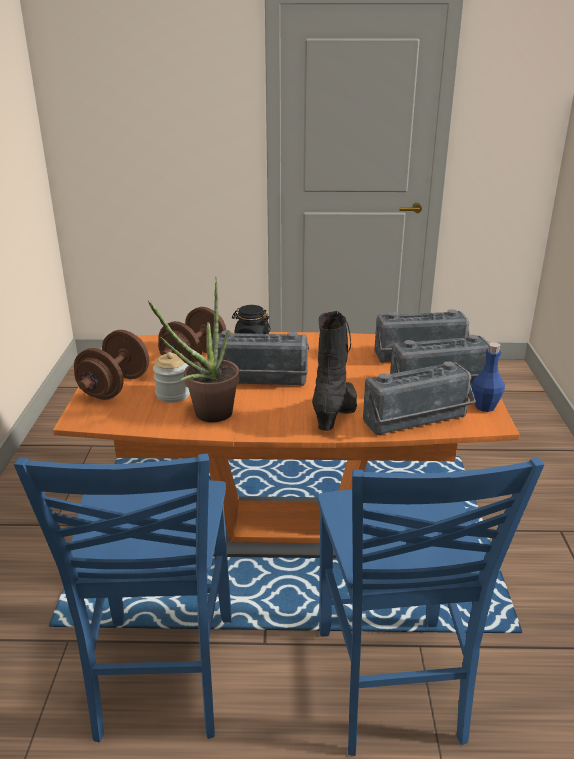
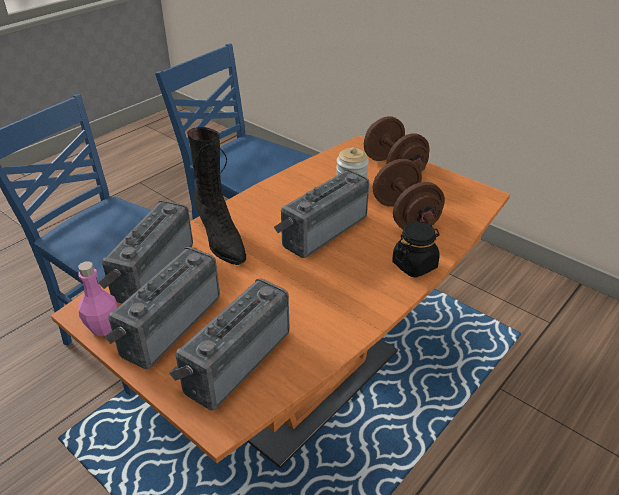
camera: 130 degrees right, 10 degrees up
potted plant [148,277,240,422] -> none
blue bottle [472,342,505,412] -> pink bottle [78,262,117,336]

